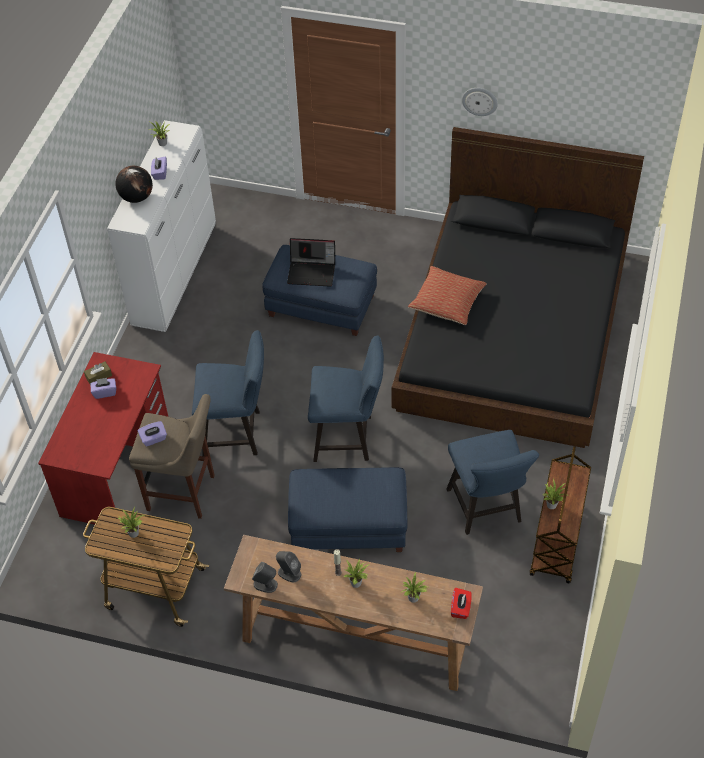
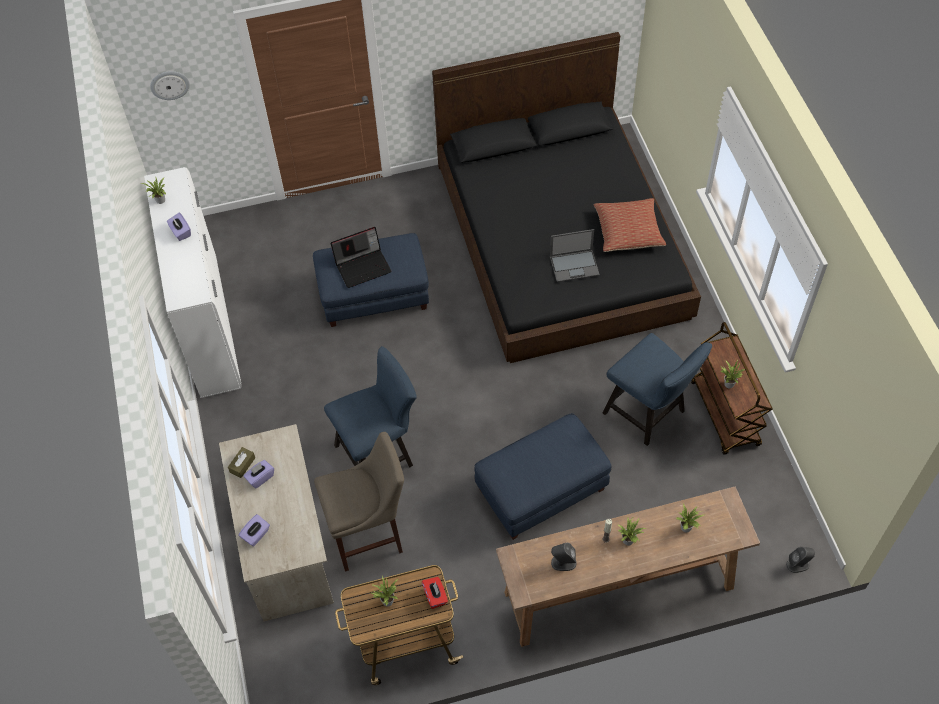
camera: 30 degrees left, 5 degrees up
red desk [38,352,168,525] -> beige desk [219,424,334,622]
globe [115,166,153,203] -> none
purple tissue box [138,421,167,446] -> purple tissue box moved to [238,514,270,546]
grey speaker [252,562,278,593] -> grey speaker moved to [786,547,815,573]
blue chair [308,335,384,462] -> none
pillow [408,266,487,325] -> pillow moved to [594,198,666,252]
red tissue box [451,587,472,619] -> red tissue box moved to [422,577,448,609]
wall clock [462,88,498,116] -> wall clock moved to [150,71,190,100]
none -> laptop [550,229,600,282]

